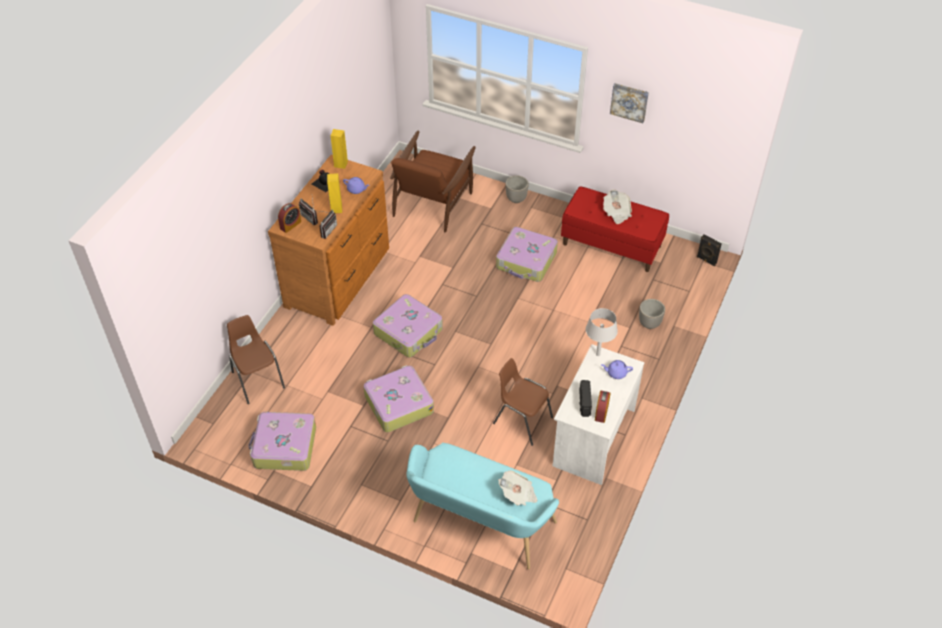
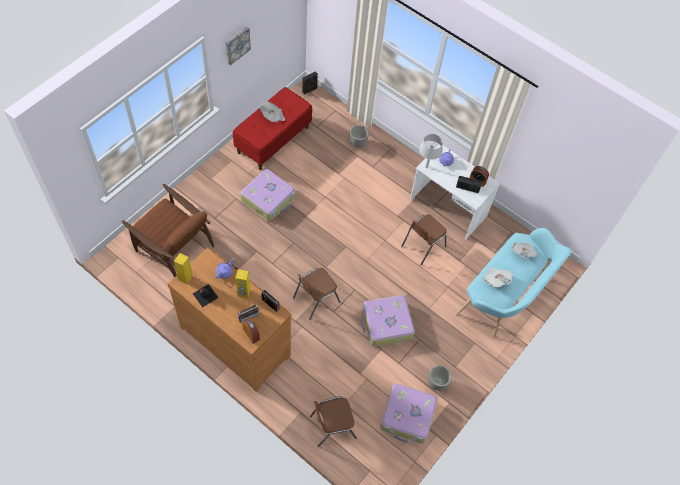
camera: 80 degrees left, 10 degrees up
suitcase [373,294,443,357] -> brown chair [293,268,341,320]
planter [506,175,529,203] -> planter moved to [428,365,452,391]
none -> newspaper [482,267,513,287]

